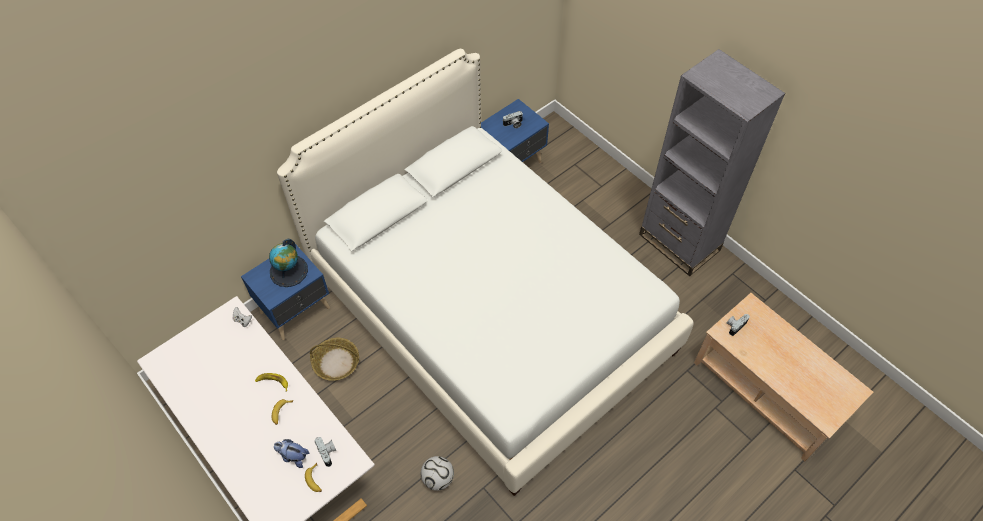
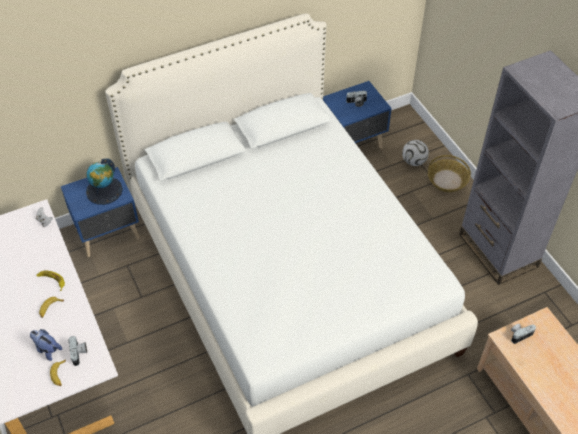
camera: 15 degrees right, 5 degrees down
basket [310,338,359,381] -> basket moved to [428,155,471,192]
football [421,456,454,491] -> football moved to [402,140,429,166]

